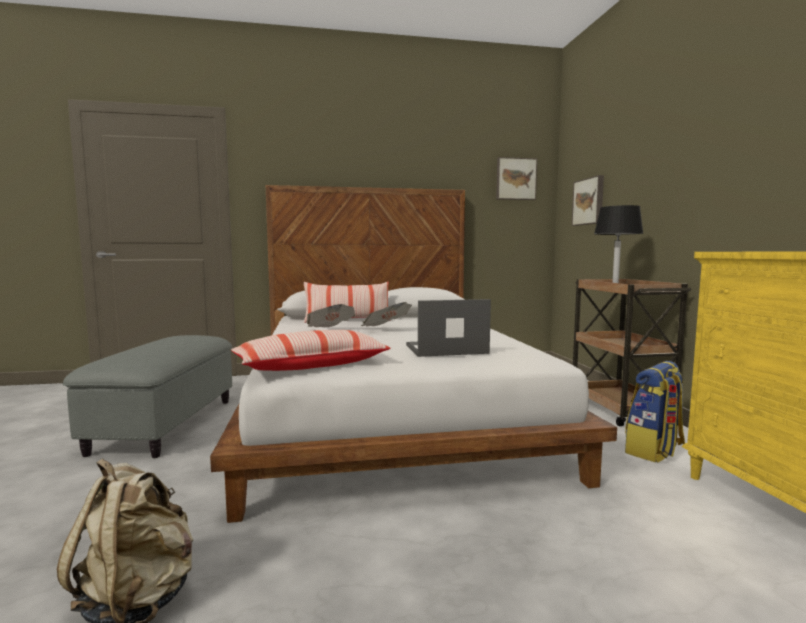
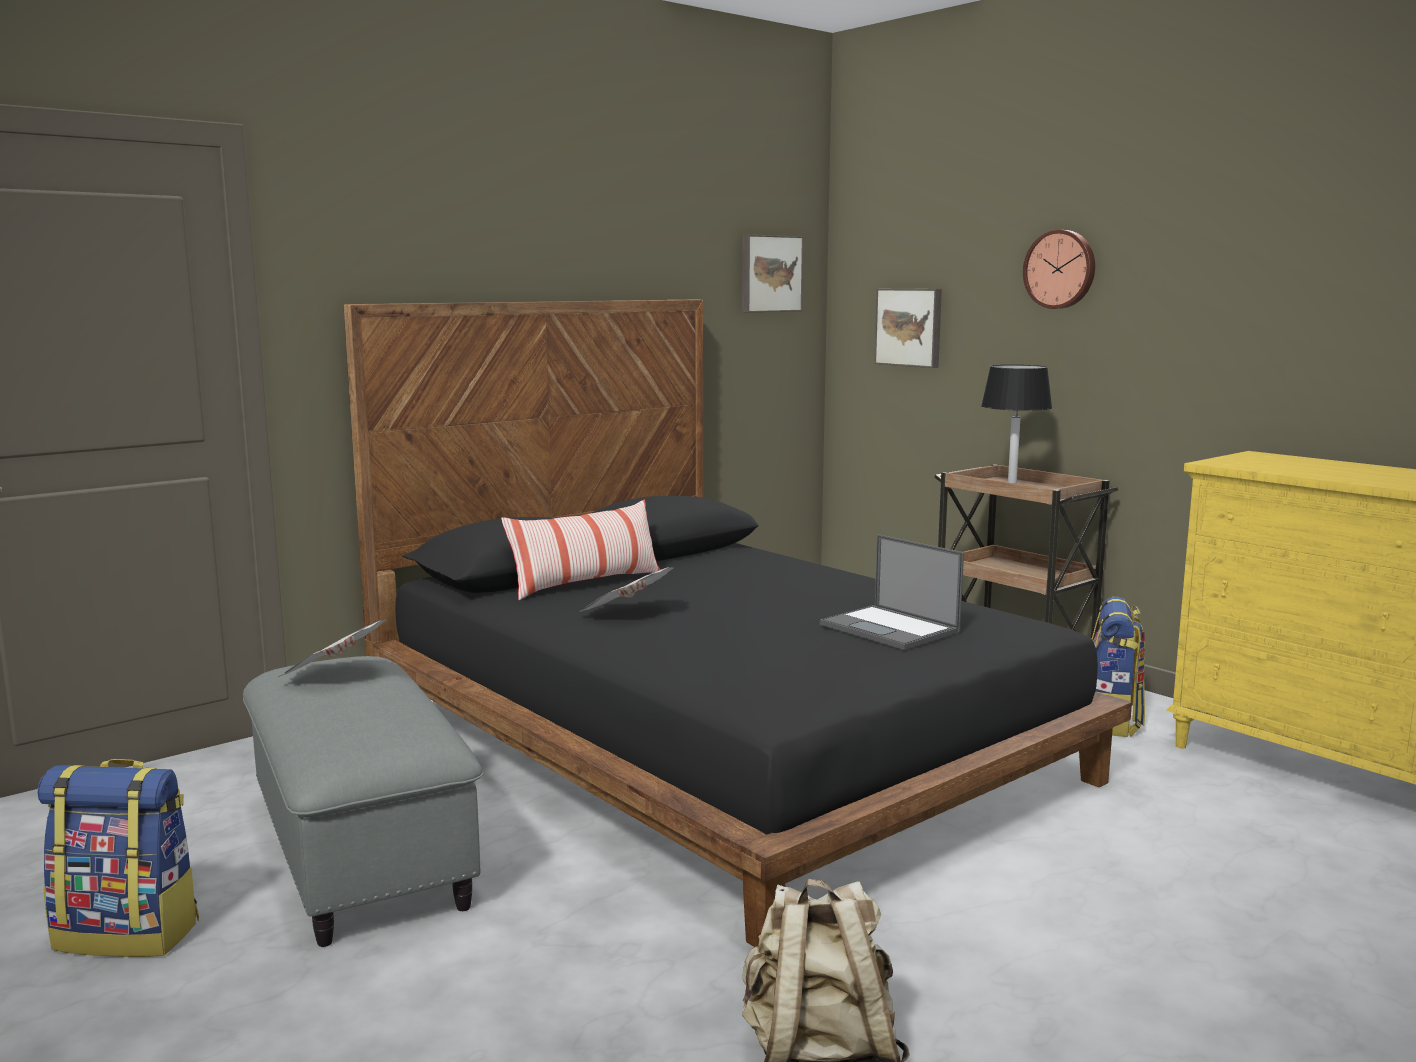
camera: 30 degrees left, 5 degrees up
white bed [210,185,617,523] -> black bed [343,300,1132,947]
pillow [231,330,391,371] -> none
newspaper [361,302,412,326] -> newspaper moved to [278,619,387,677]
laptop [406,299,491,357] -> laptop turned 90 degrees counterclockwise [820,534,964,650]
none -> backpack [38,759,199,957]
none -> wall clock [1023,230,1095,309]

